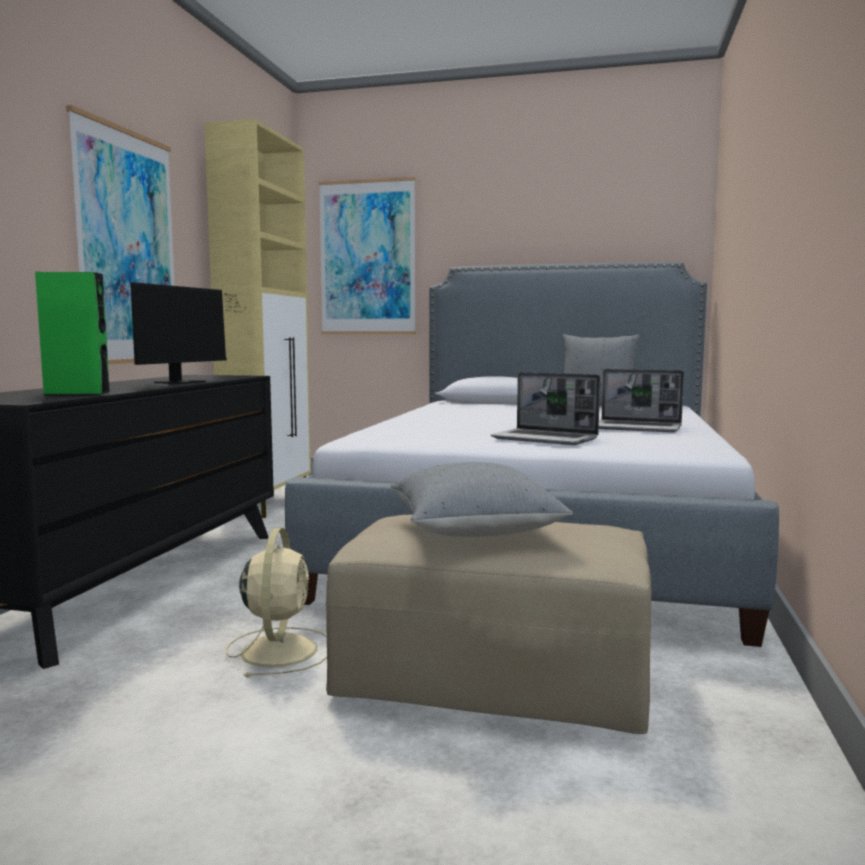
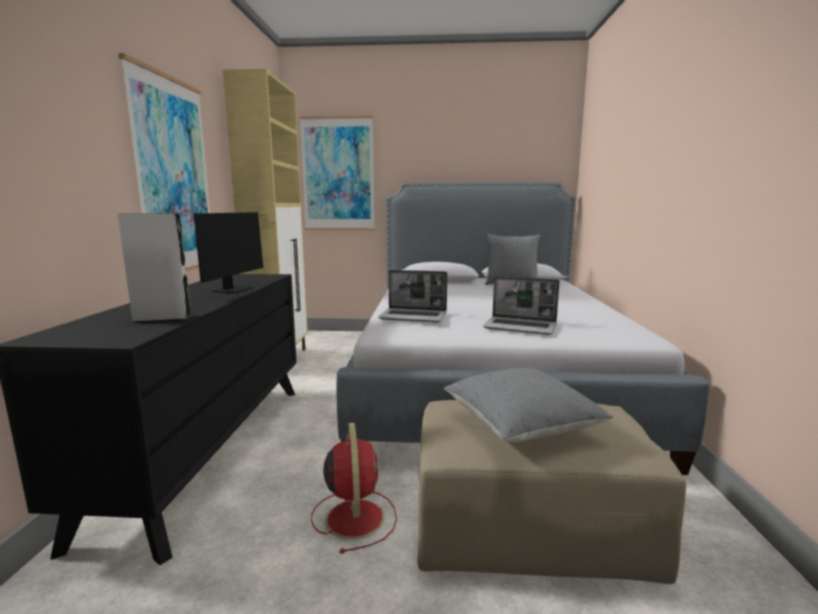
camera: 10 degrees left, 5 degrees up
green speaker [35,272,110,395] -> grey speaker [118,213,191,322]
beige fan [226,528,327,677] -> red fan [311,423,397,554]
laptop [599,369,684,433] -> laptop moved to [378,270,447,322]

